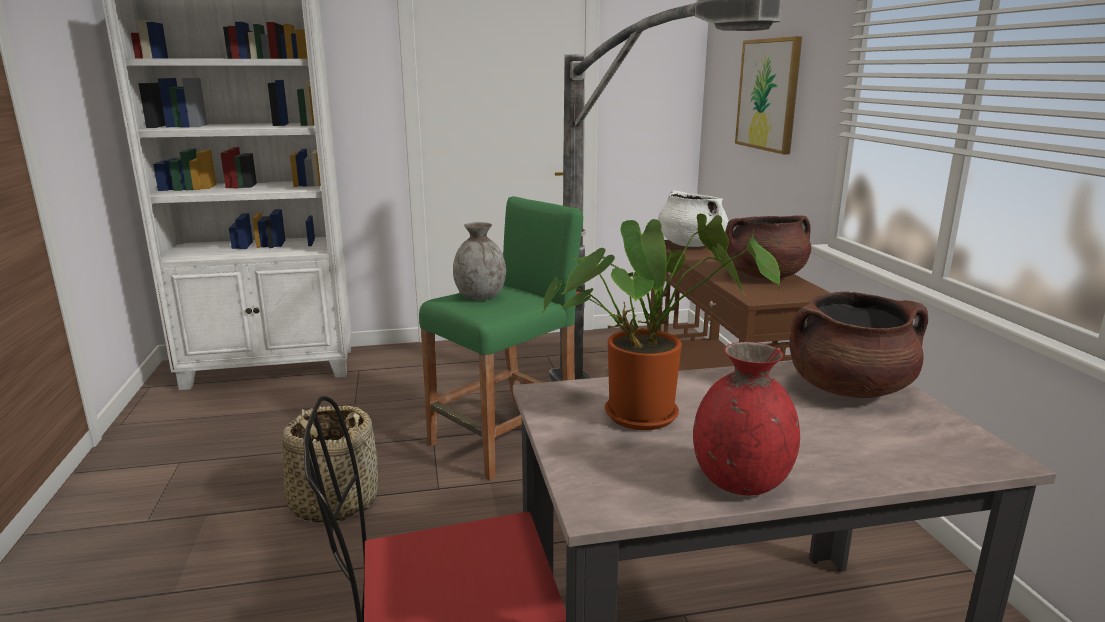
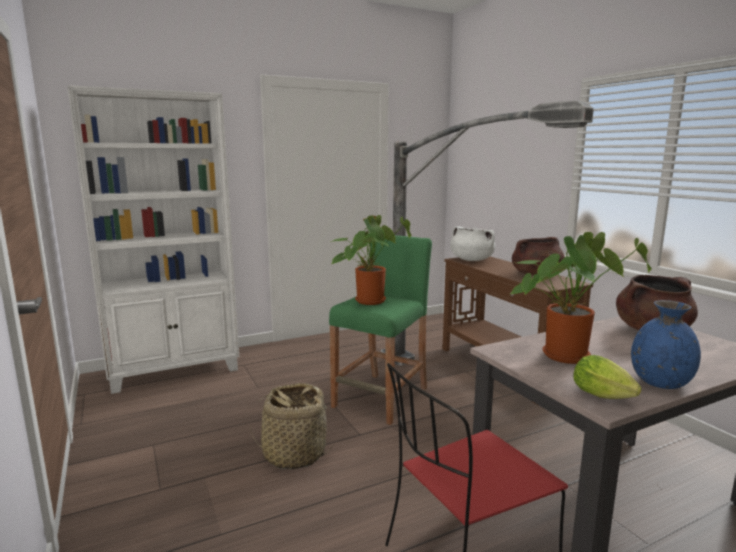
camera: 15 degrees left, 5 degrees down
grey vase [453,222,506,300] -> potted plant [330,215,411,305]
red vase [693,342,800,495] -> blue vase [631,300,701,389]
picture [735,36,802,154] -> none
none -> lettuce [573,355,642,399]

